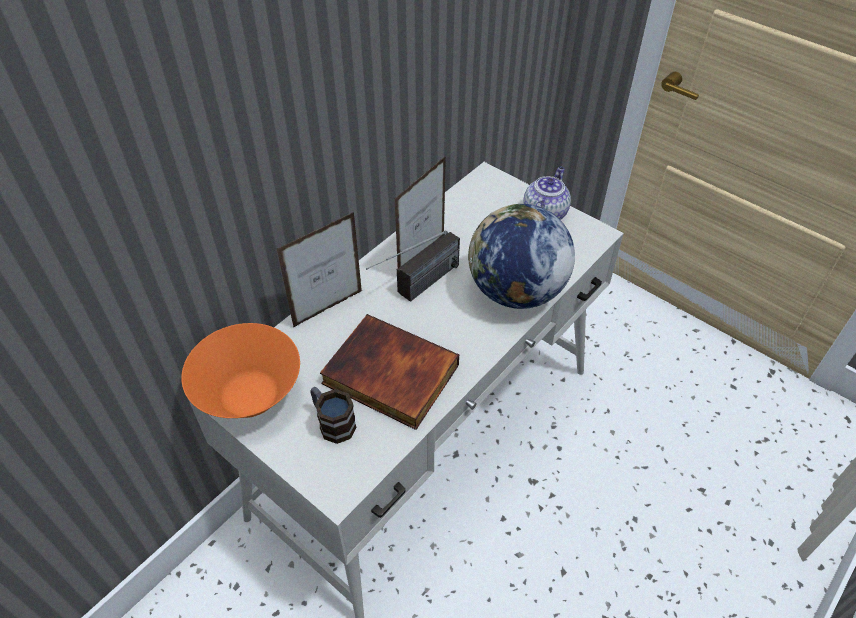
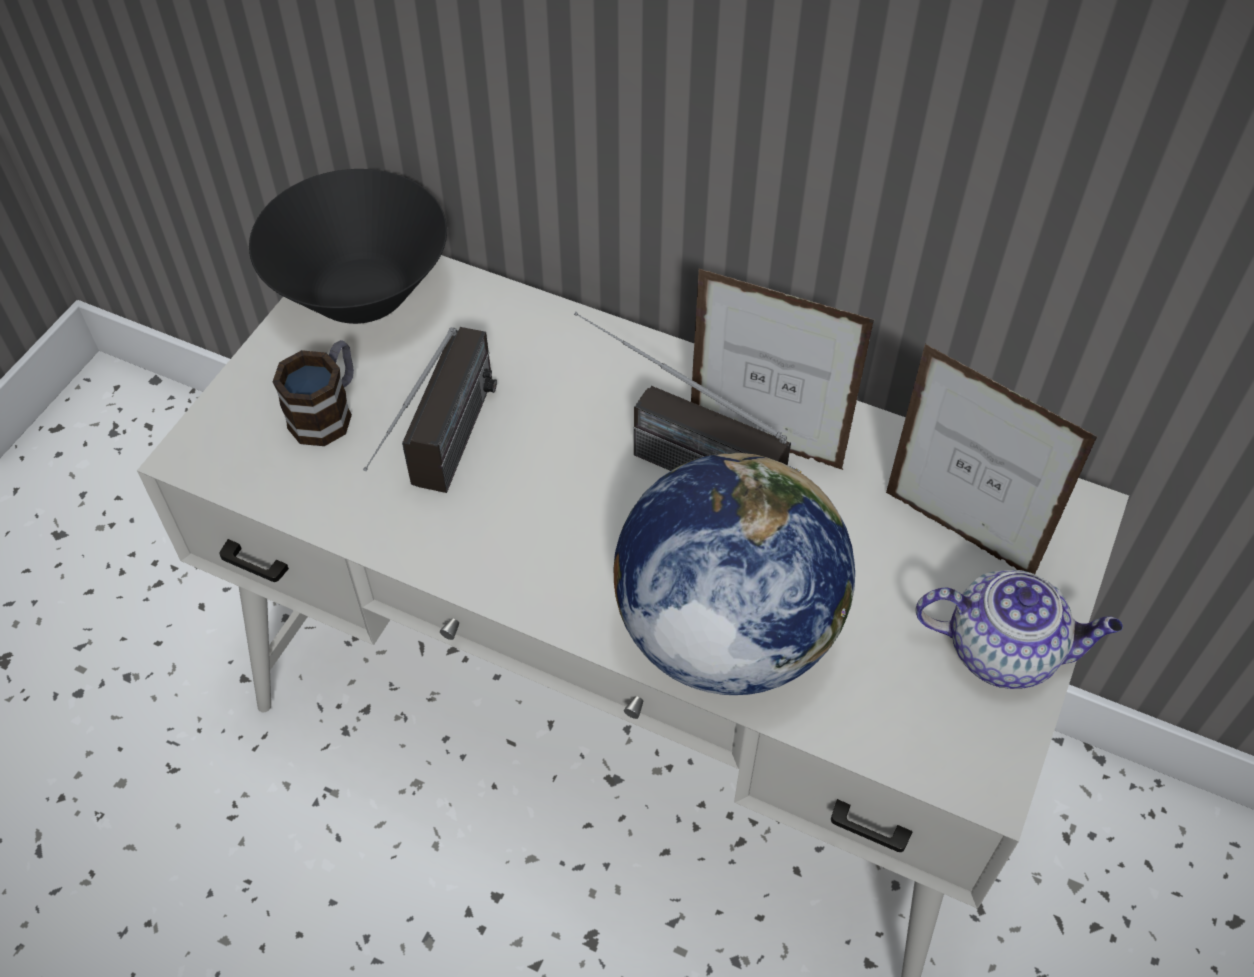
camera: 75 degrees right, 5 degrees up
orange bowl [181,323,300,418] -> black bowl [249,169,447,324]
picture frame [277,212,362,327] -> picture frame moved to [886,344,1098,574]
book [320,314,459,430] -> radio [363,327,497,493]

